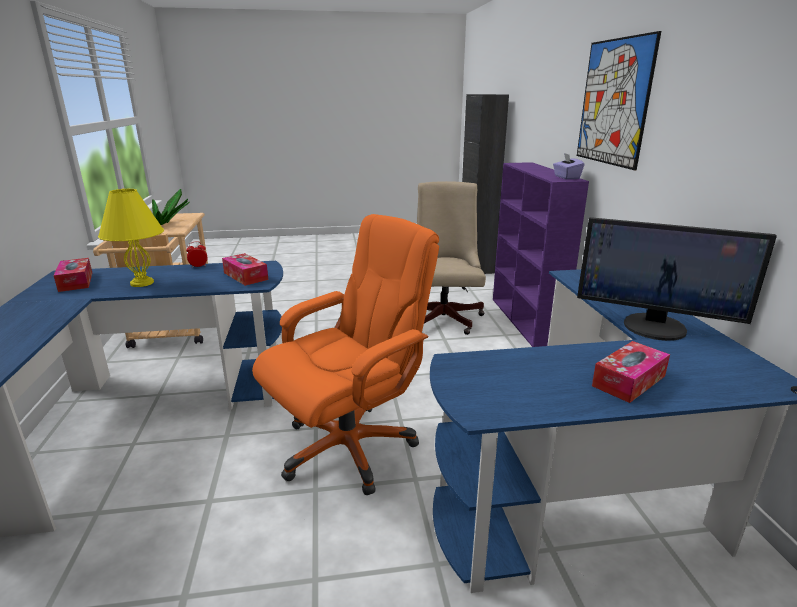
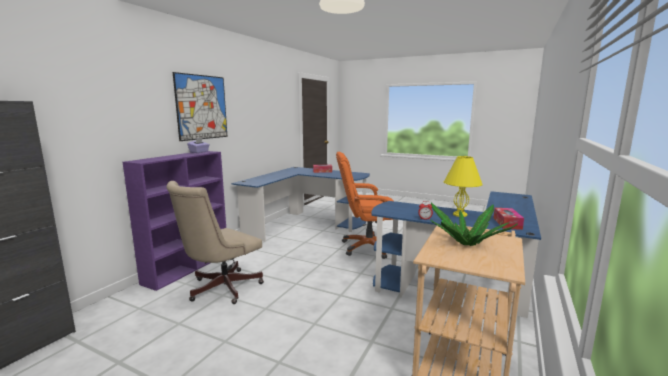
camera: 145 degrees left, 10 degrees down
tissue box [222,253,268,286] -> none
monitor [577,217,777,341] -> none

